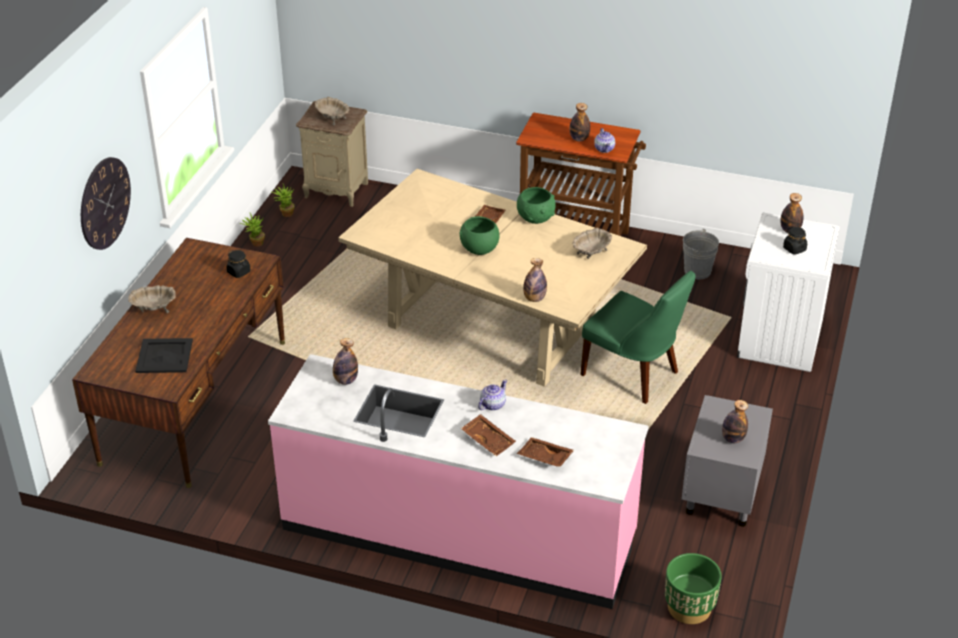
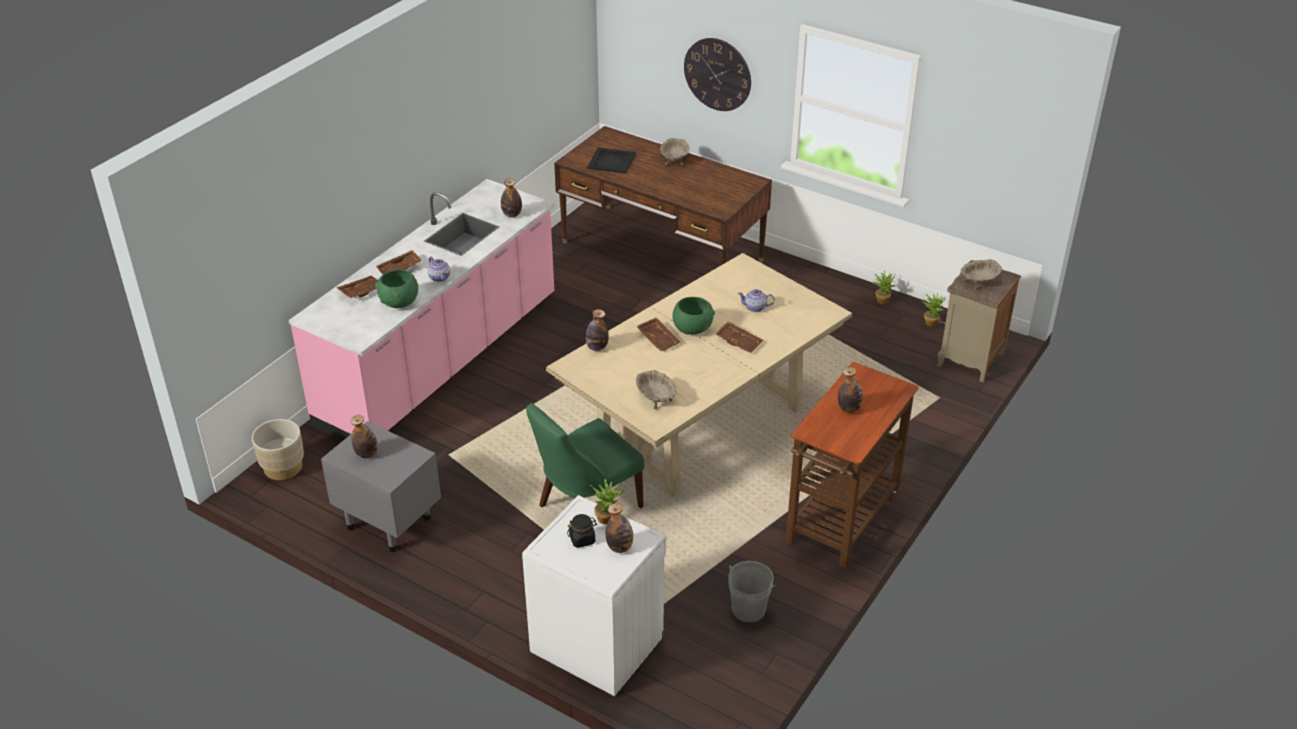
camera: 105 degrees right, 0 degrees up
black jar [227,250,250,278] -> none
green bowl [517,187,556,224] -> green bowl moved to [375,269,418,308]
teapot [594,128,615,153] -> teapot moved to [738,289,775,312]
green planter [665,553,722,624] -> beige planter [252,419,304,480]
none -> potted plant [590,479,624,524]
none -> brown tray [636,317,680,352]

